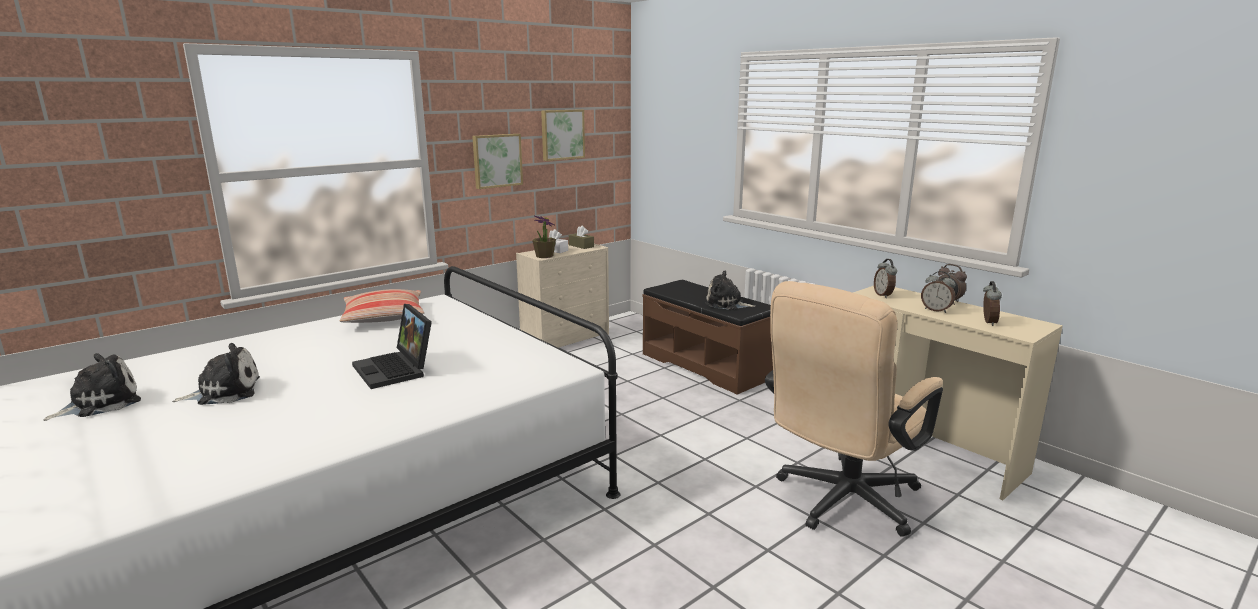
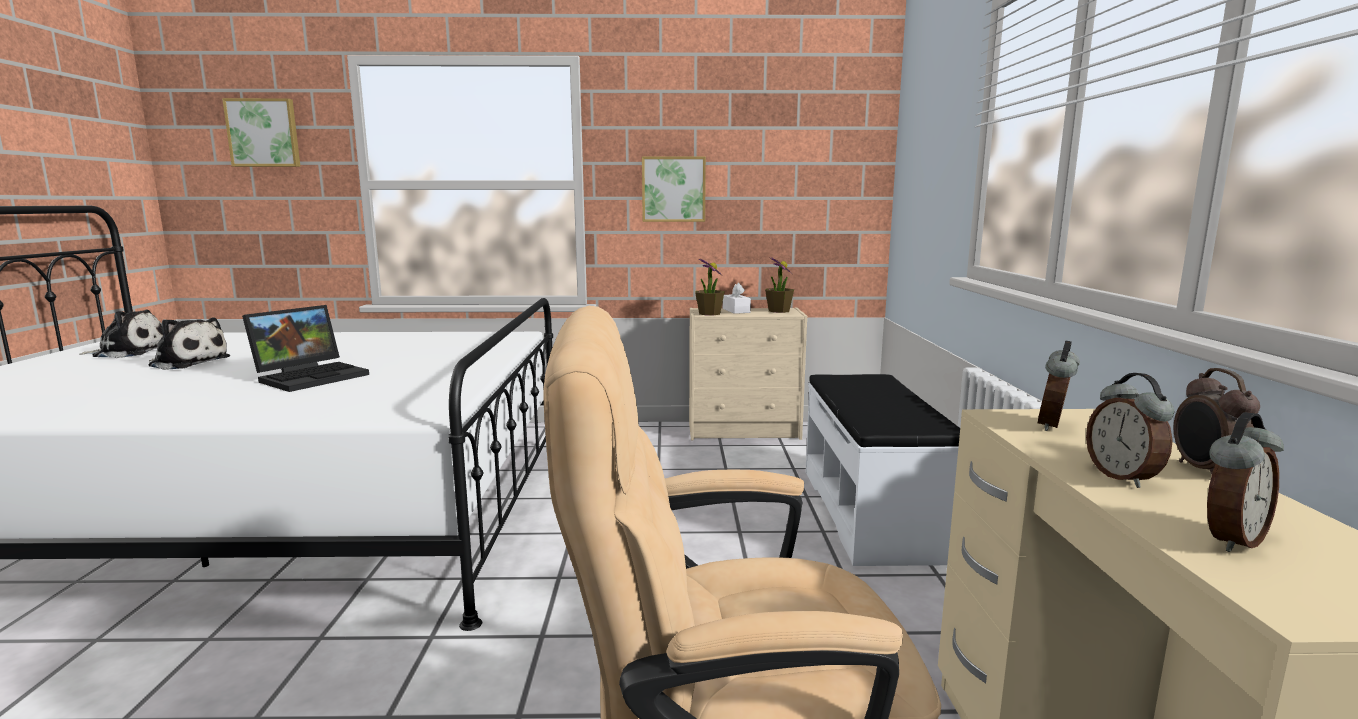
camera: 40 degrees right, 5 degrees down
pillow [339,289,425,323] -> none
laptop [352,304,432,389] -> laptop turned 150 degrees counterclockwise [242,305,369,392]
picture [541,109,585,161] -> picture moved to [222,98,301,167]
brown tissue box [569,225,594,249] -> potted plant [765,257,794,313]
brown bench [642,280,773,395] -> white bench [805,374,960,566]
plush toy [705,270,755,310] -> none

